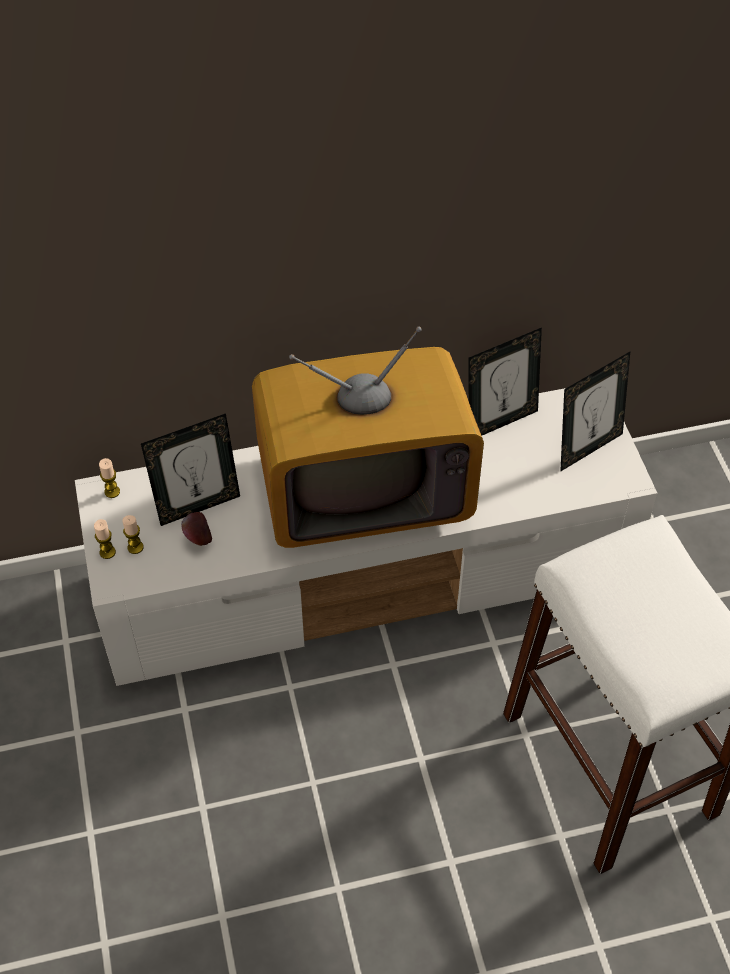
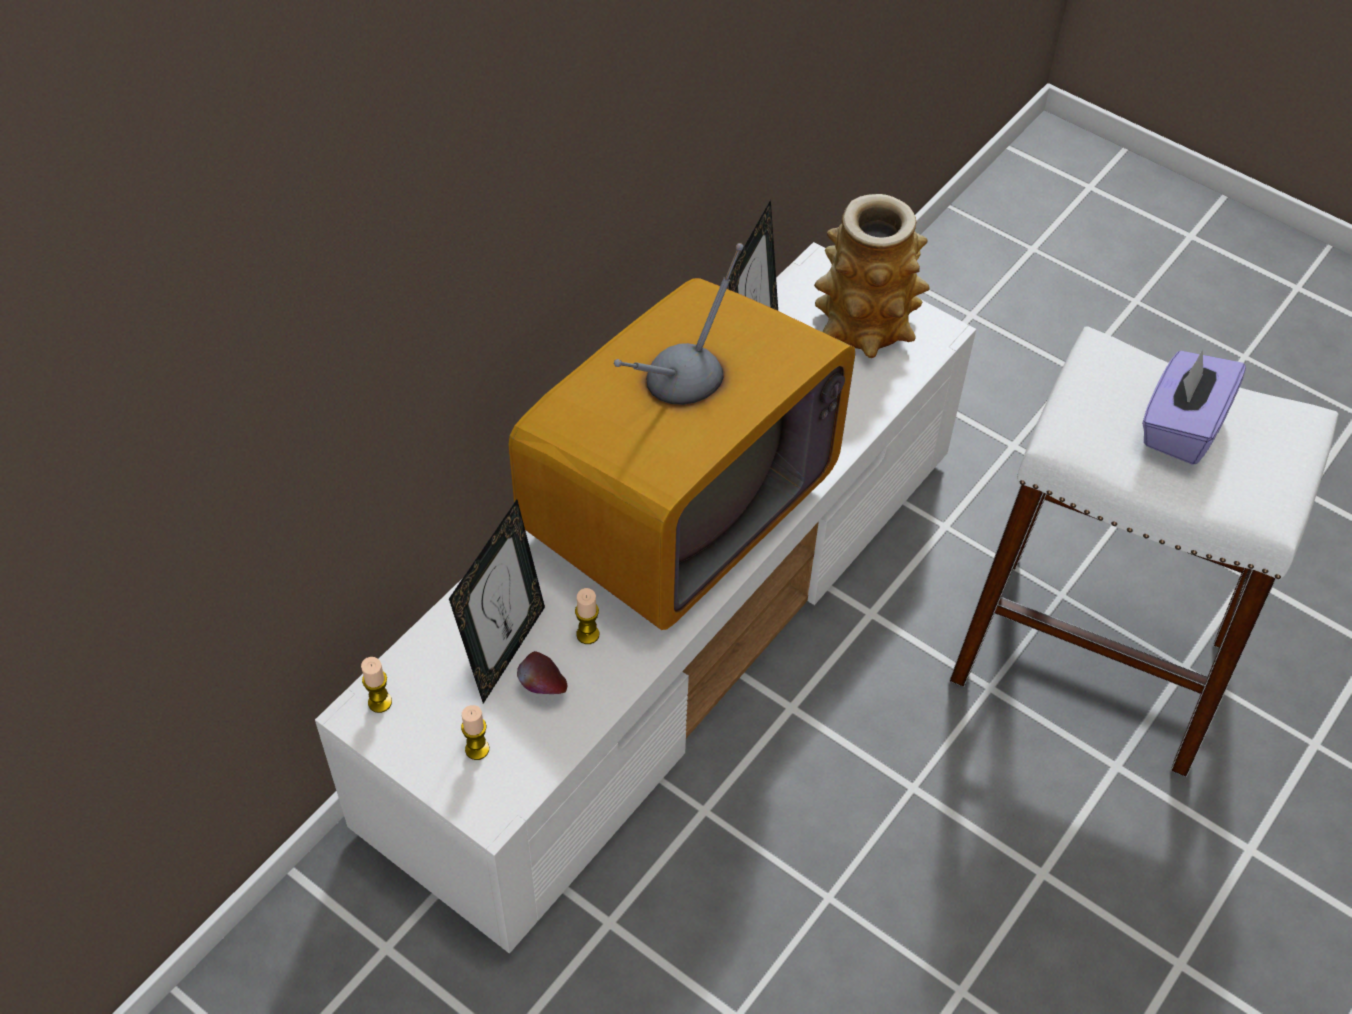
camera: 40 degrees left, 0 degrees up
candle [94,519,116,559] -> candle moved to [575,588,599,644]
picture frame [560,352,630,472] -> vase [814,194,930,358]
none -> purple tissue box [1142,349,1246,465]

